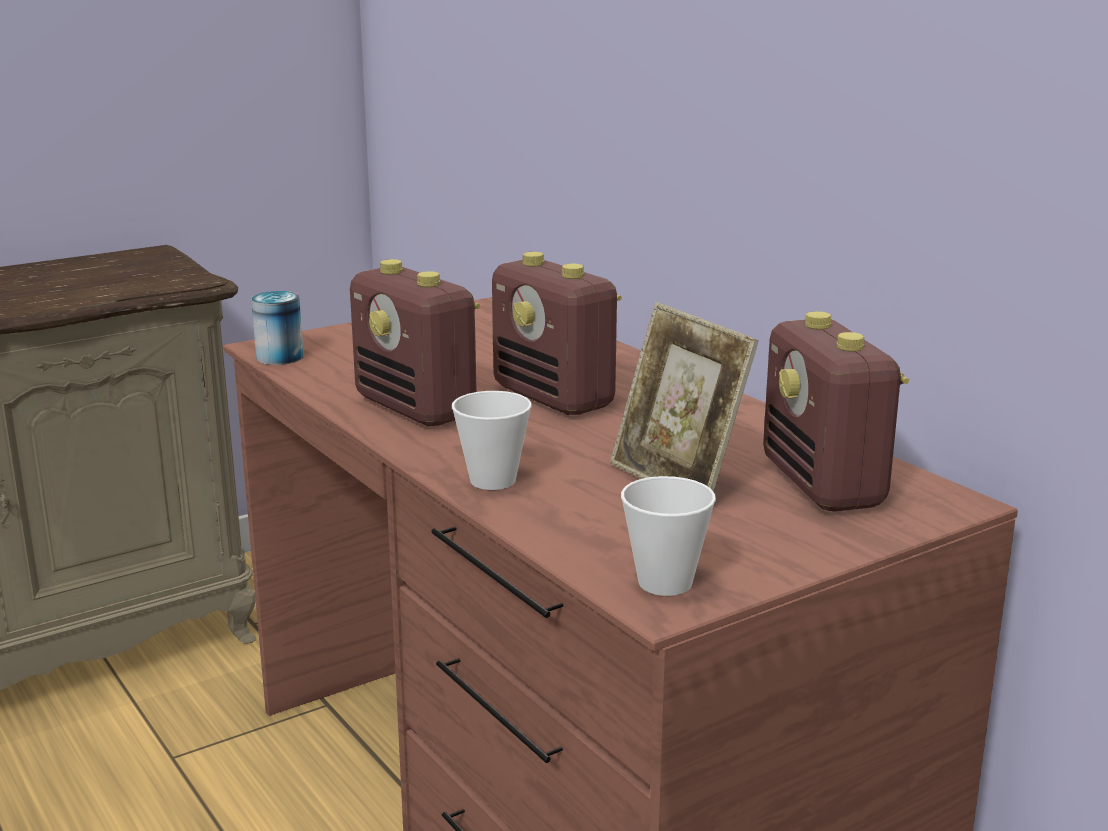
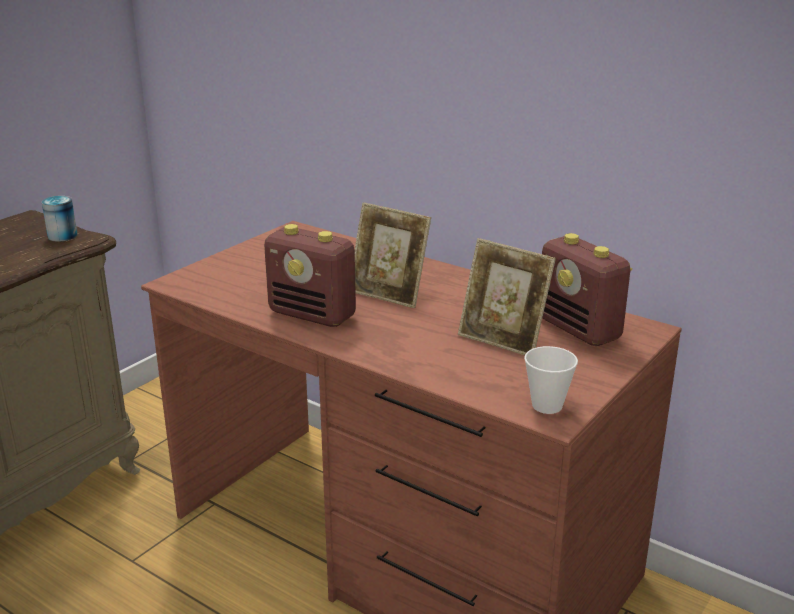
camera: 20 degrees left, 5 degrees up
can [251,291,304,365] -> can moved to [42,196,78,242]
cup [452,391,532,490] -> none
radio [492,252,622,415] -> picture frame [355,202,431,308]

